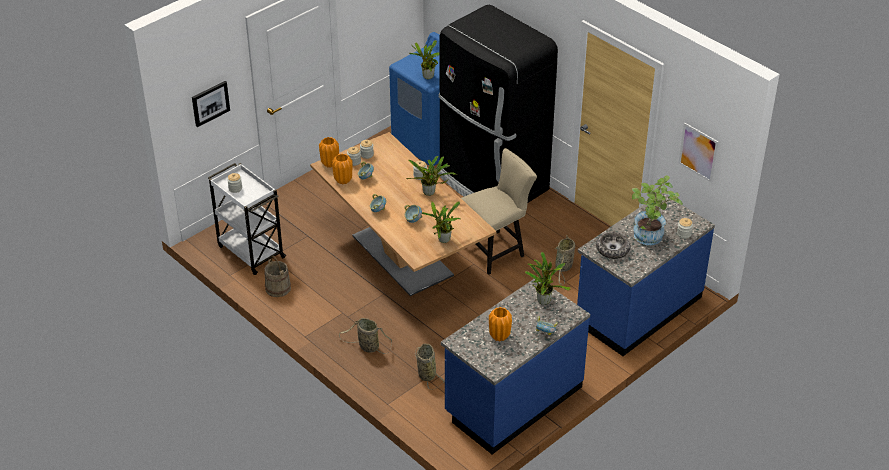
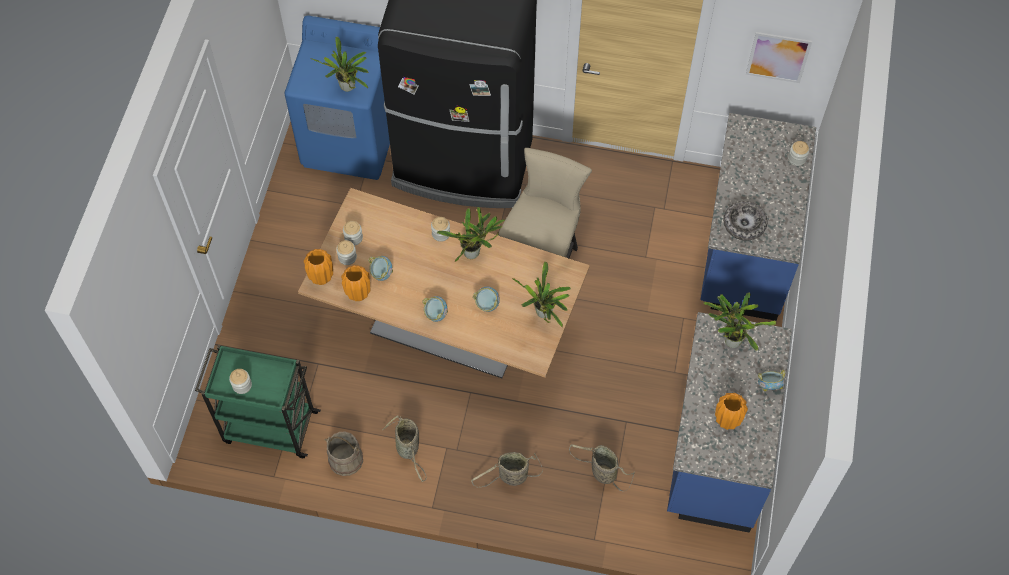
camera: 35 degrees left, 20 degrees up
picture [192,81,230,127] -> none
white cart [208,163,286,275] -> green cart [195,345,321,458]
basket [555,235,575,285] -> basket moved to [382,416,427,482]
potted plant [632,175,683,245] -> none

